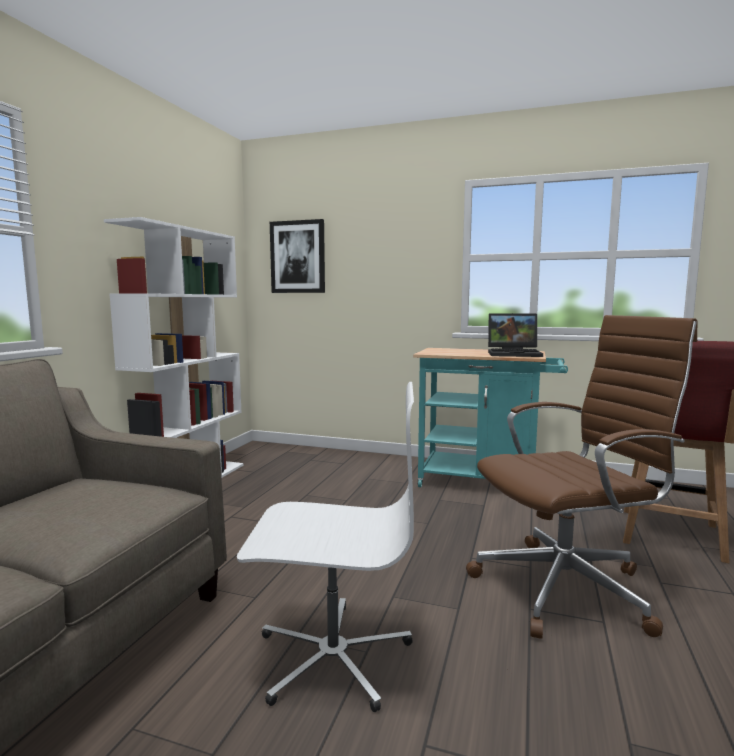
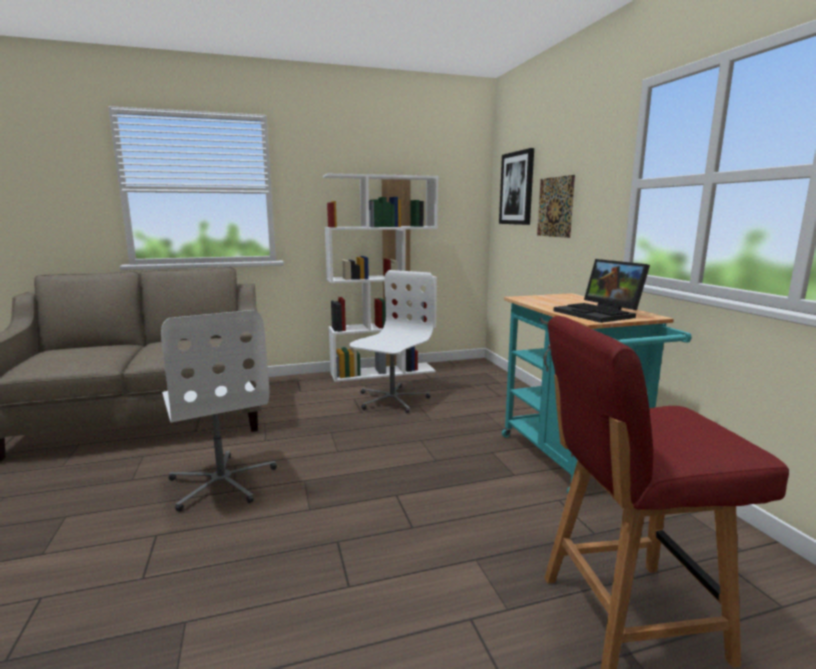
camera: 55 degrees right, 5 degrees up
brown office chair [466,315,698,639] -> none
none -> white office chair [349,270,434,413]
none -> picture [537,175,575,238]

